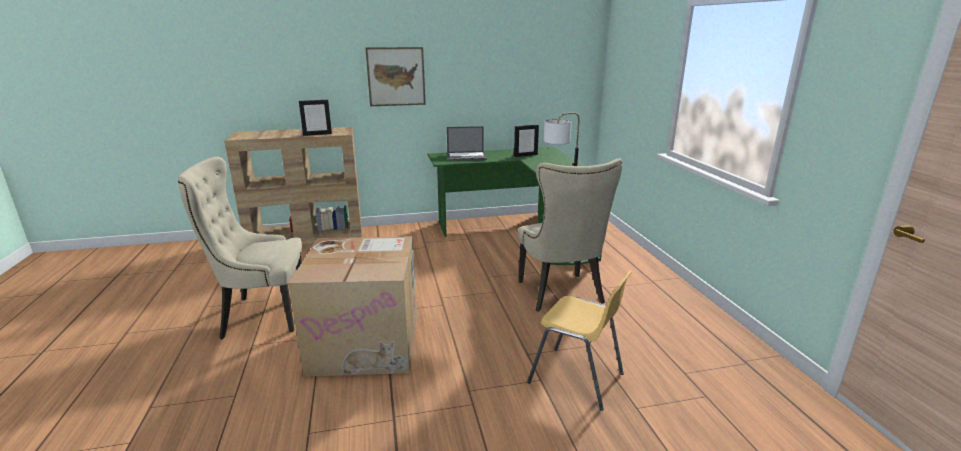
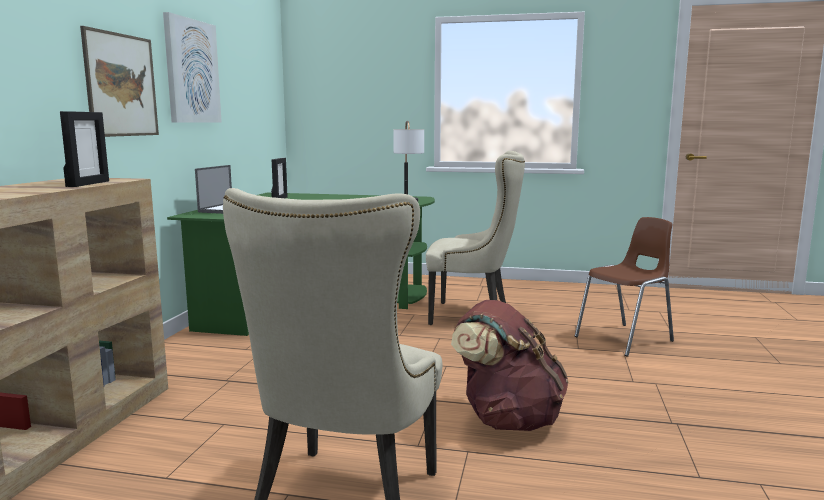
camera: 65 degrees left, 10 degrees down
cardboard box [289,236,417,377] -> brown backpack [451,300,569,431]
yellow chair [527,271,632,411] -> brown chair [575,217,674,357]
none -> picture [163,12,222,123]

